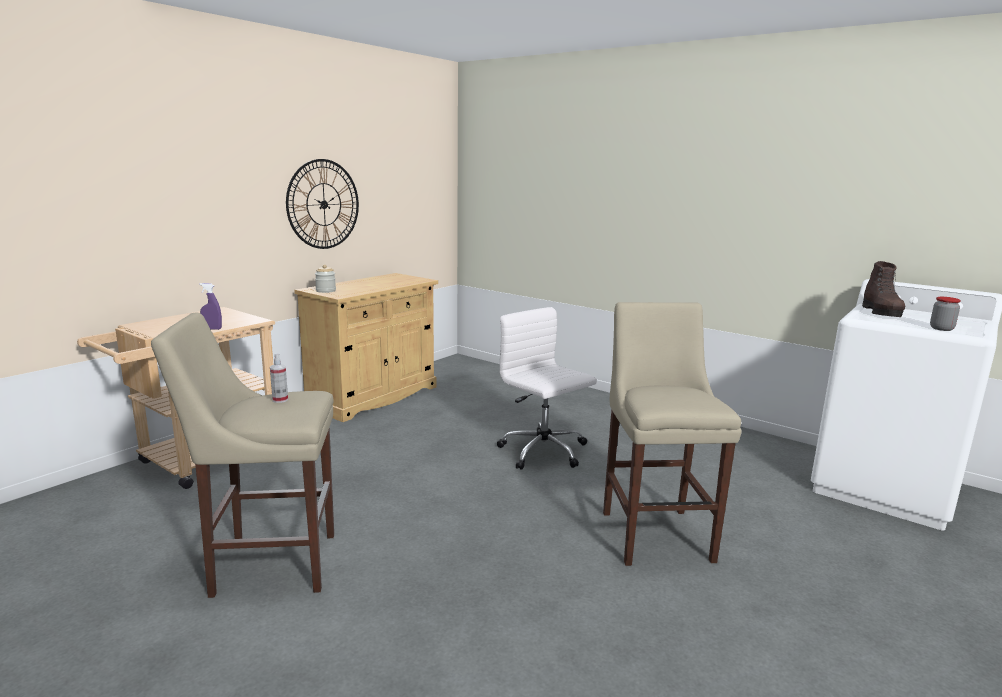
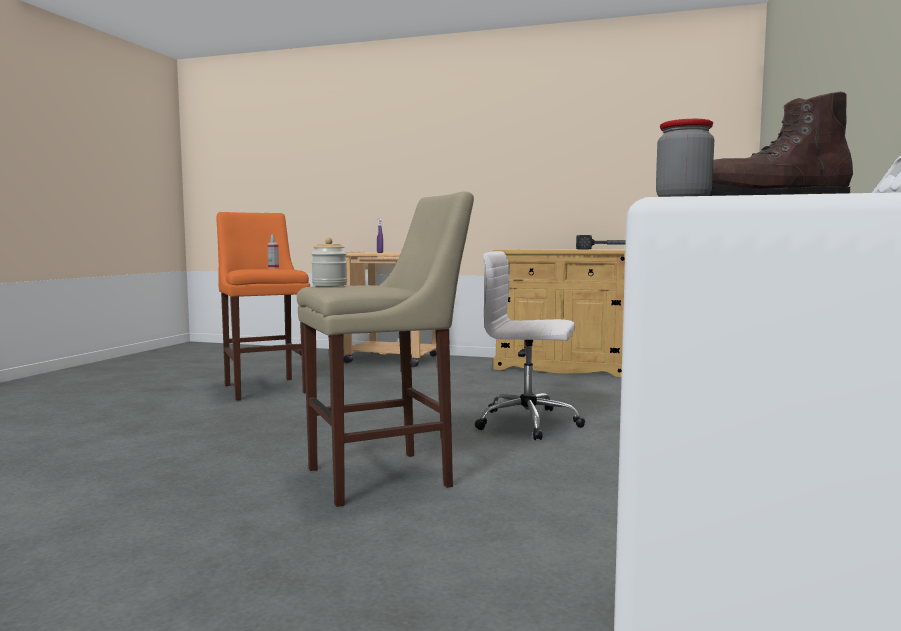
camera: 70 degrees right, 10 degrees down
beige stool [151,313,334,598] -> orange stool [216,212,310,401]
wall clock [286,159,359,249] -> none
jar [315,265,336,293] -> jar moved to [311,238,347,286]
white office chair [497,307,597,470] -> white office chair turned 105 degrees counterclockwise [475,251,585,440]
none -> hammer [576,235,626,250]

